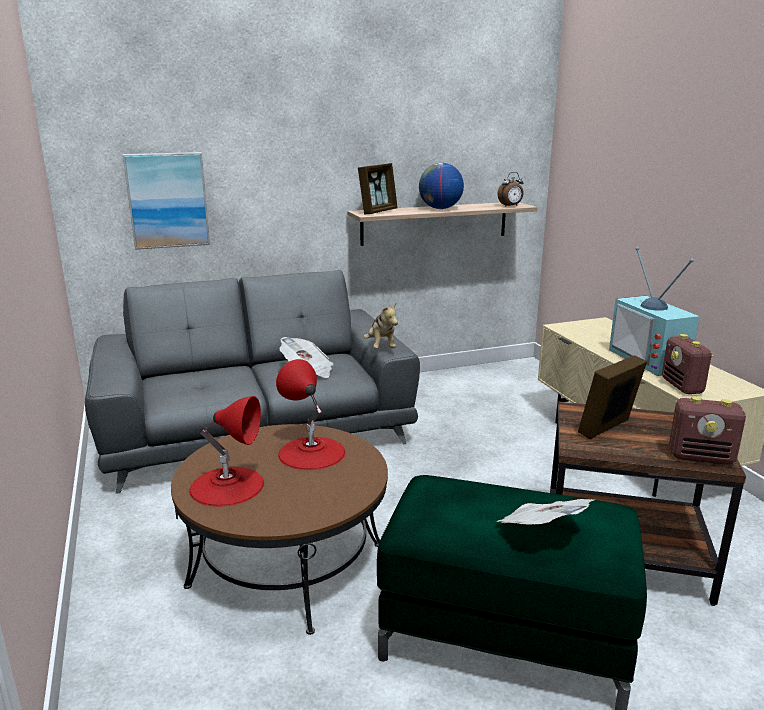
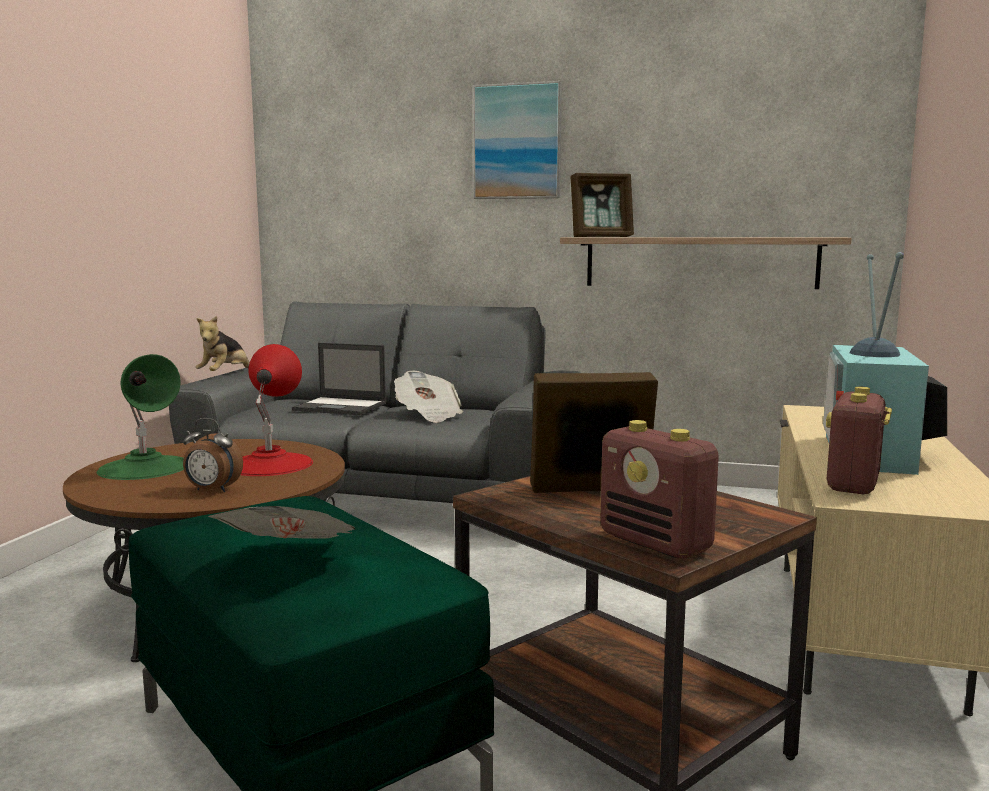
camera: 35 degrees right, 10 degrees down
picture [123,152,210,250] -> picture moved to [473,81,562,199]
red table lamp [189,396,264,507] -> green table lamp [97,354,184,480]
plush toy [364,303,398,348] -> plush toy moved to [195,316,250,371]
globe [419,163,464,209] -> none
alarm clock [498,172,524,207] -> alarm clock moved to [183,418,243,492]
none -> laptop [292,343,386,415]

